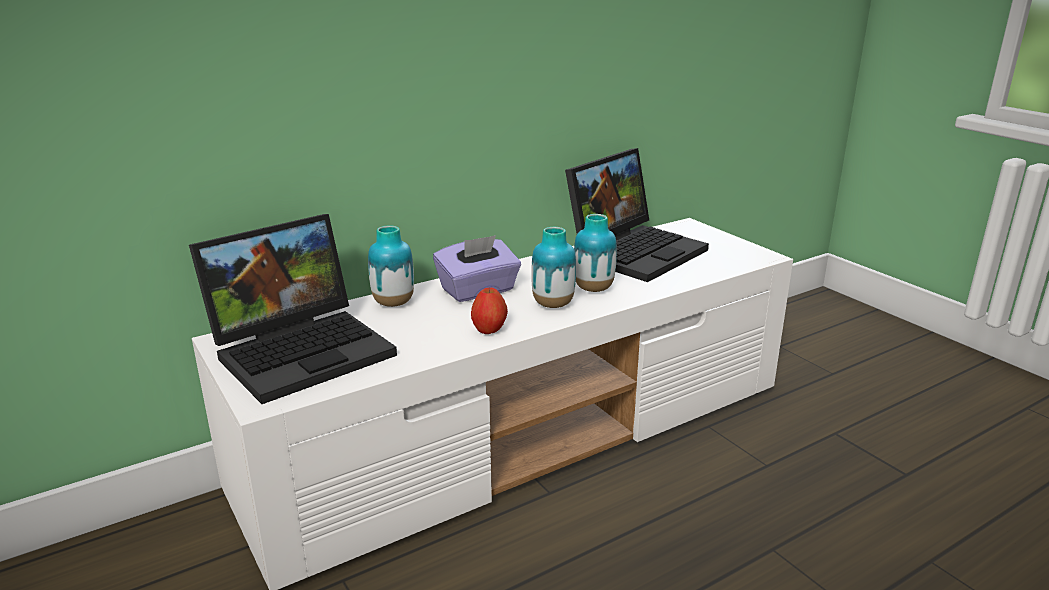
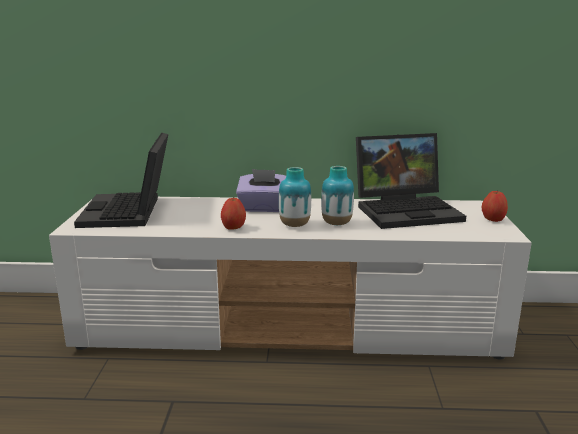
camera: 35 degrees right, 5 degrees down
laptop [189,214,397,404] -> laptop turned 90 degrees clockwise [74,133,168,228]
vase [368,225,414,307] -> none
none -> apple [482,190,508,222]

